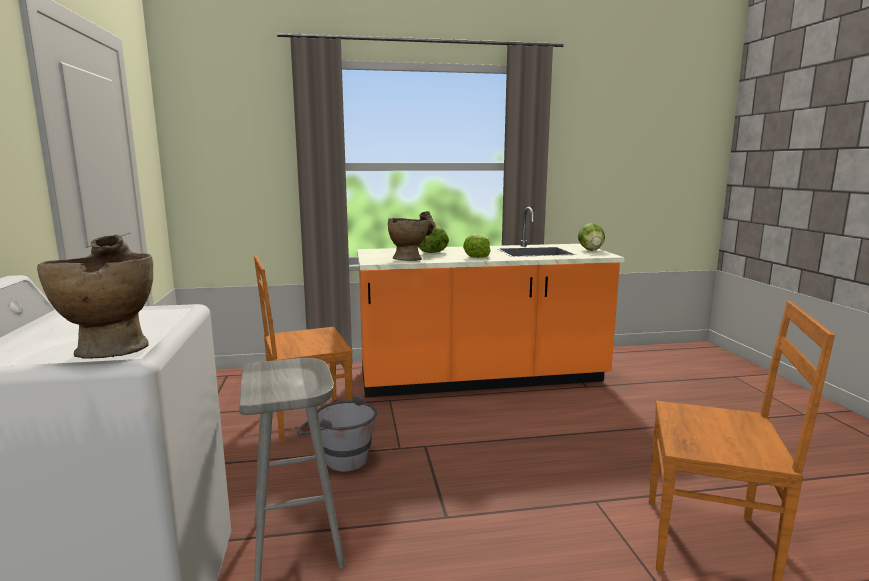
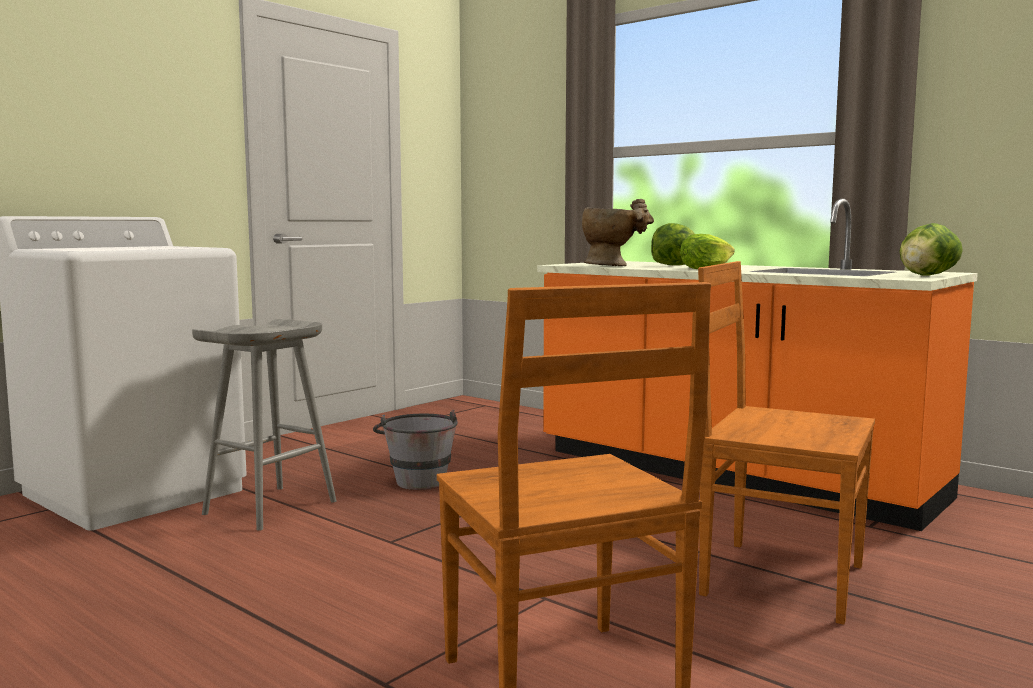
camera: 50 degrees right, 5 degrees down
beige vase [37,235,153,359] -> none
brown chair [254,255,353,443] -> brown chair moved to [698,261,875,625]

